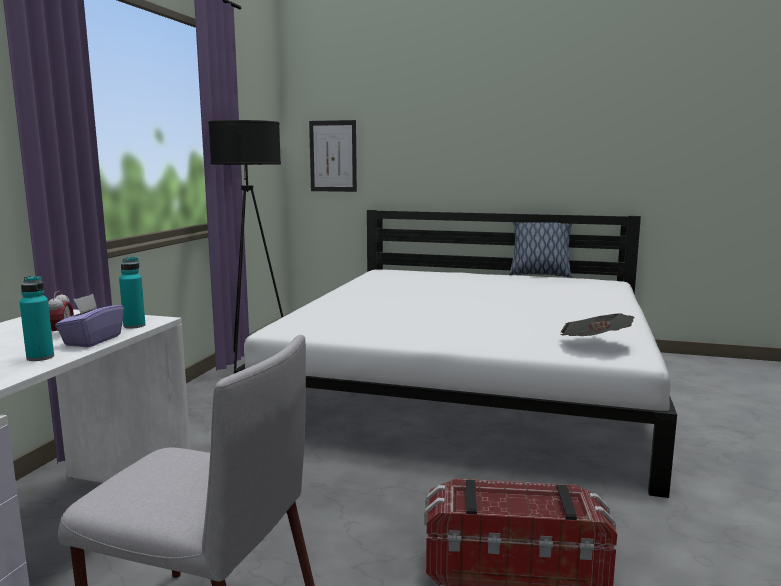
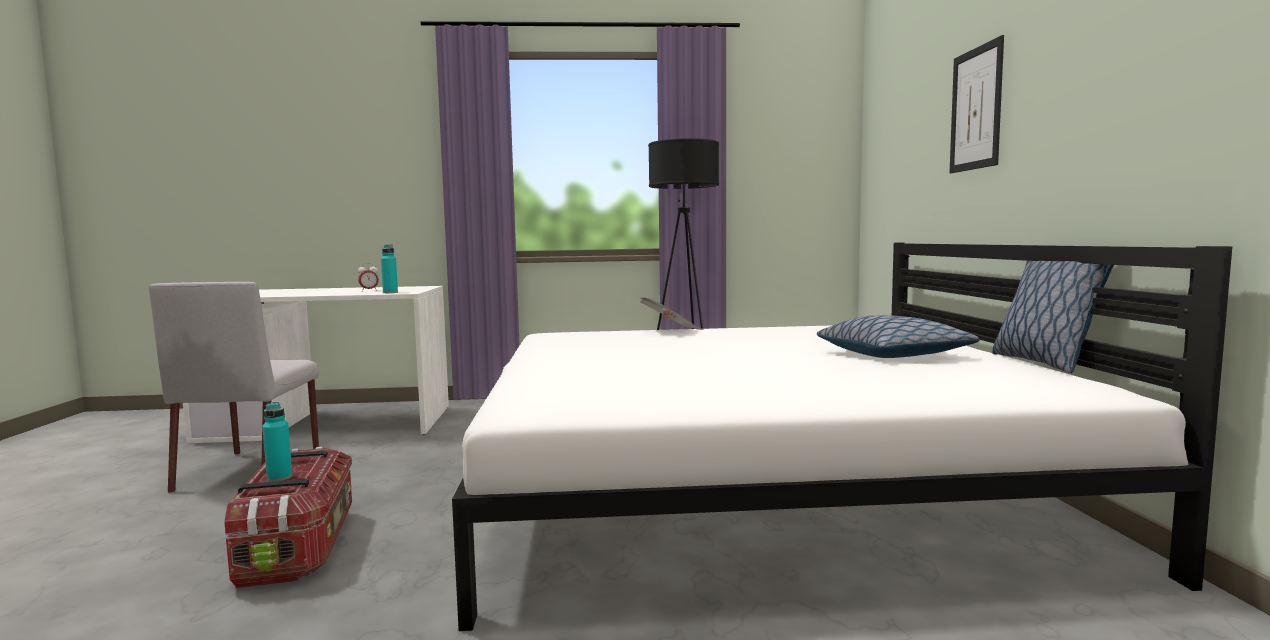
camera: 70 degrees right, 5 degrees down
turquoise bottle [19,276,54,361] -> turquoise bottle moved to [262,402,292,482]
purple tissue box [55,294,124,347] -> none
picture [309,120,357,192] -> picture moved to [950,35,1004,173]
newspaper [560,313,635,336] -> newspaper moved to [640,297,703,330]
none -> pillow [817,315,979,358]

